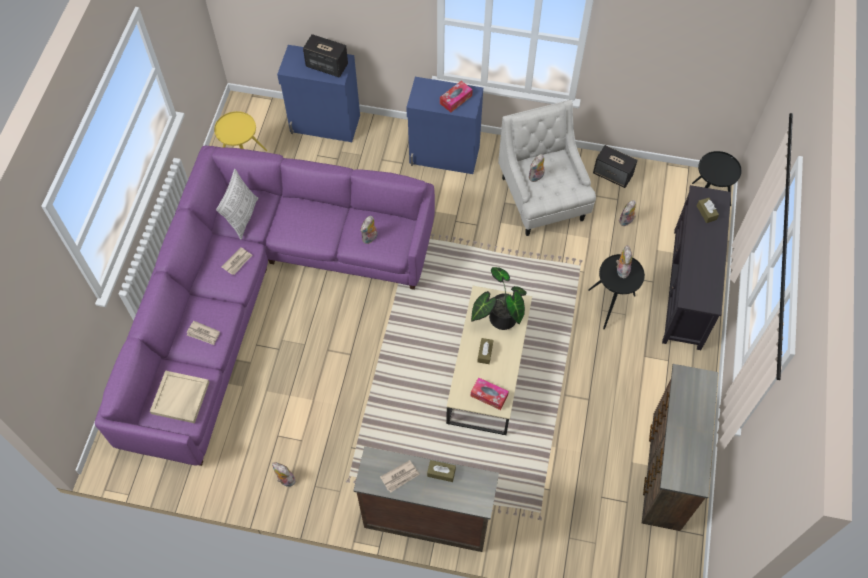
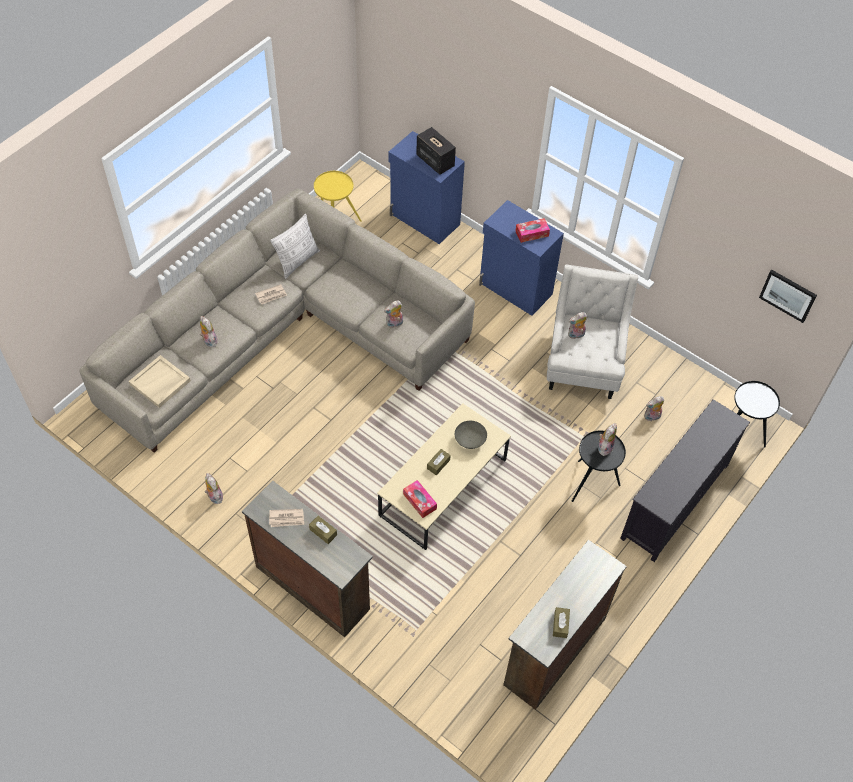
camera: 25 degrees right, 5 degrees down
purple sofa [95,146,435,466] -> grey sofa [79,188,475,453]
newspaper [187,321,220,345] -> plush toy [200,316,218,347]
potted plant [471,267,527,330] -> grey bowl [455,421,487,449]
speaker [593,145,638,188] -> none
brown tissue box [697,198,719,223] -> brown tissue box moved to [553,607,570,638]
none -> picture [759,270,817,323]

